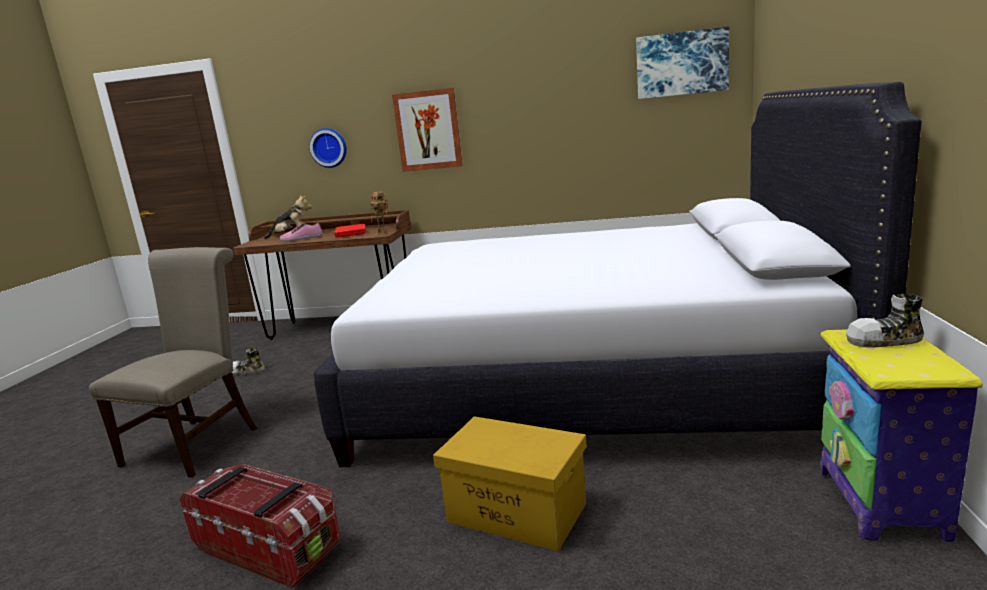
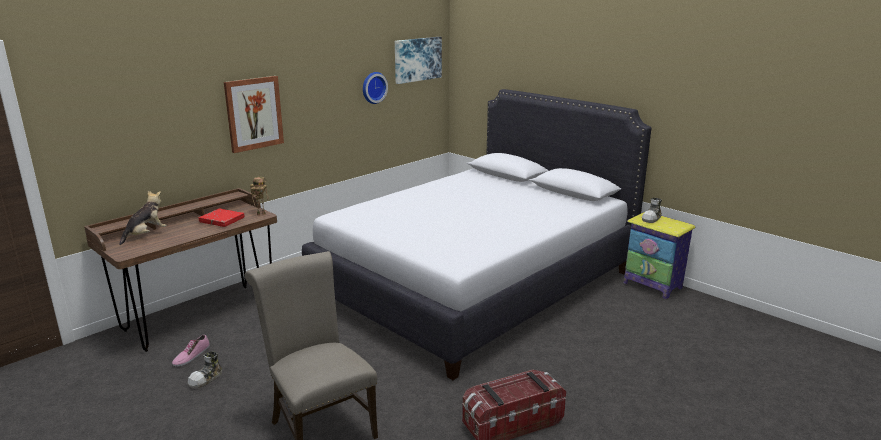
camera: 55 degrees left, 5 degrees up
shoe [279,223,323,241] -> shoe moved to [172,334,210,367]
wall clock [310,128,347,168] -> wall clock moved to [363,72,388,104]
yellow storage box [433,416,587,551] -> none

